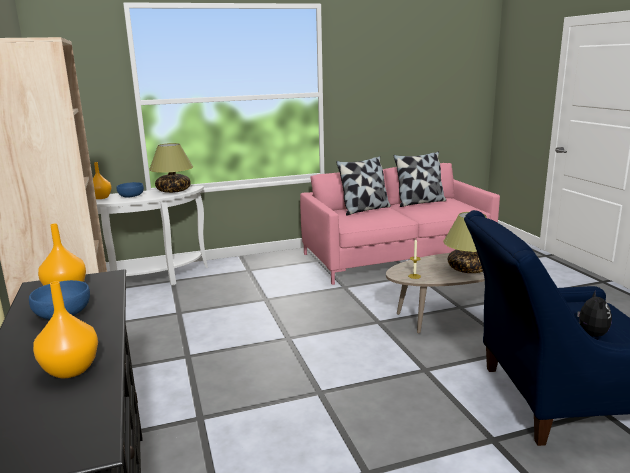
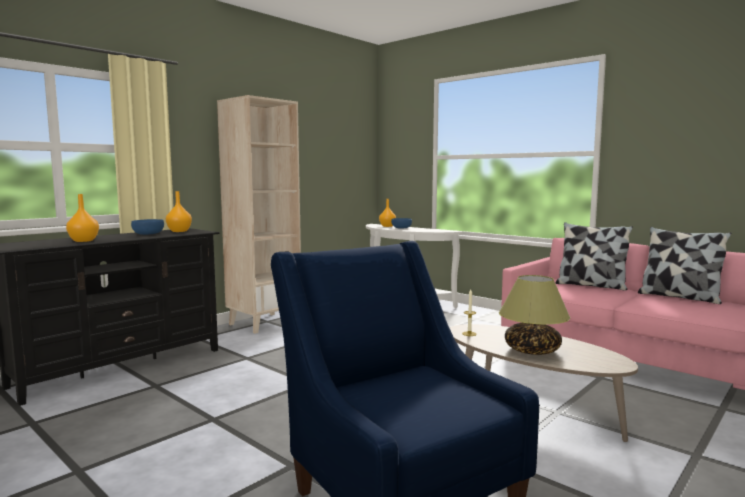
camera: 60 degrees right, 10 degrees down
table lamp [149,143,193,193] -> none
plush toy [577,290,612,337] -> none

